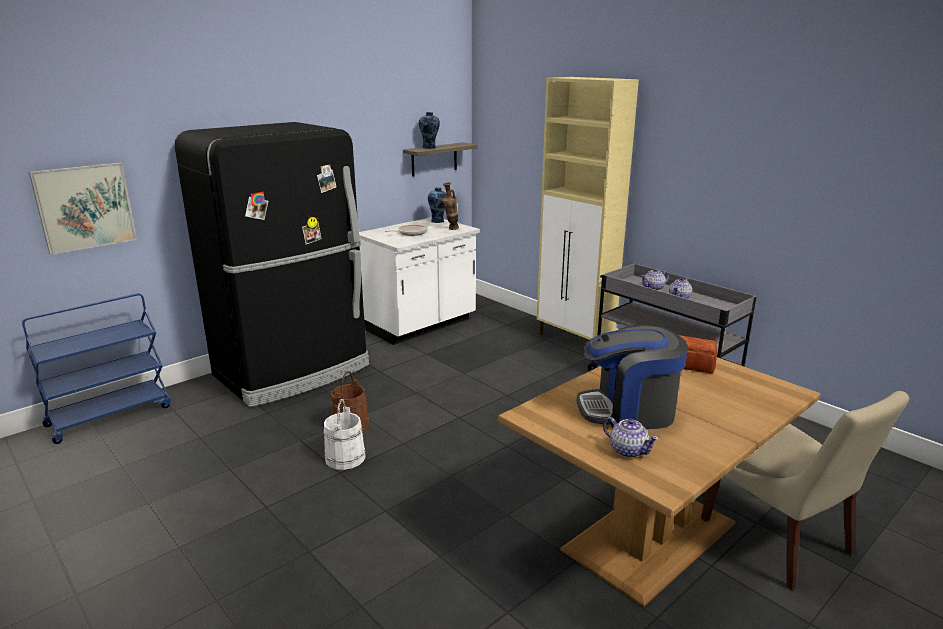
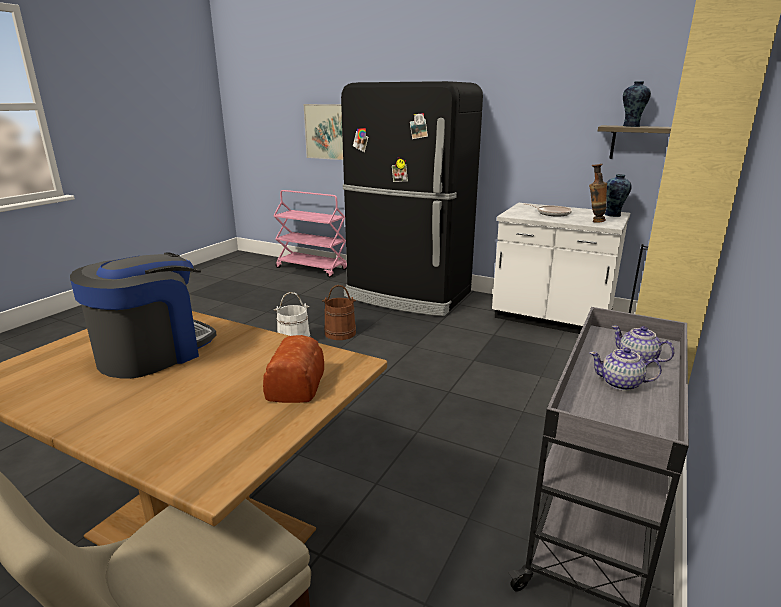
camera: 70 degrees right, 0 degrees up
blue cart [22,293,171,444] -> pink cart [273,190,347,278]
coffee machine [577,325,688,429] -> coffee machine turned 60 degrees clockwise [70,252,217,379]
teapot [603,417,659,458] -> none

